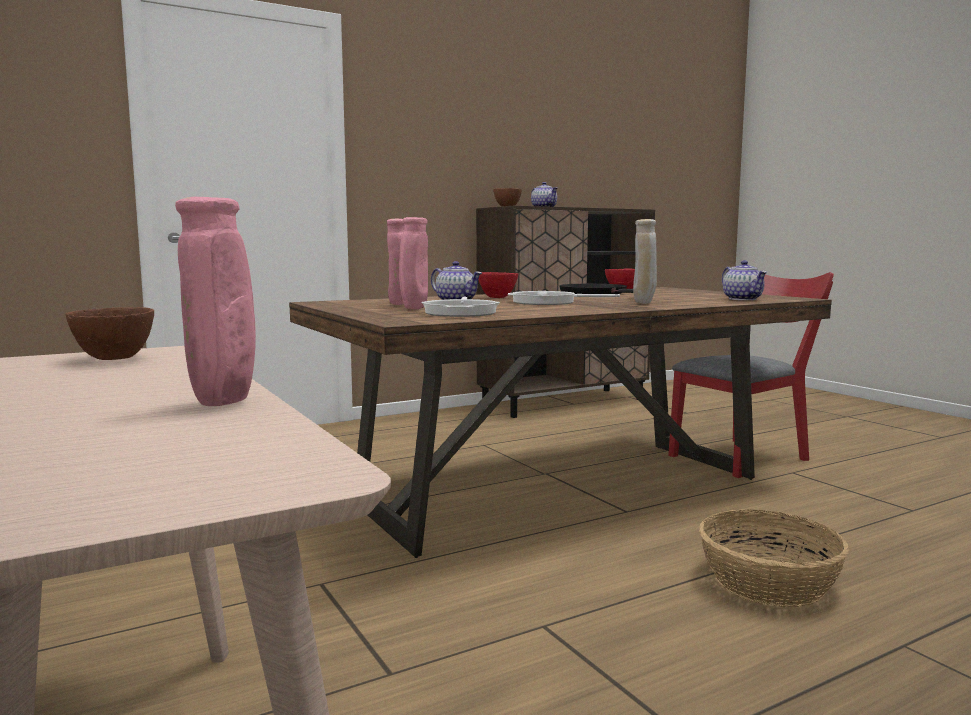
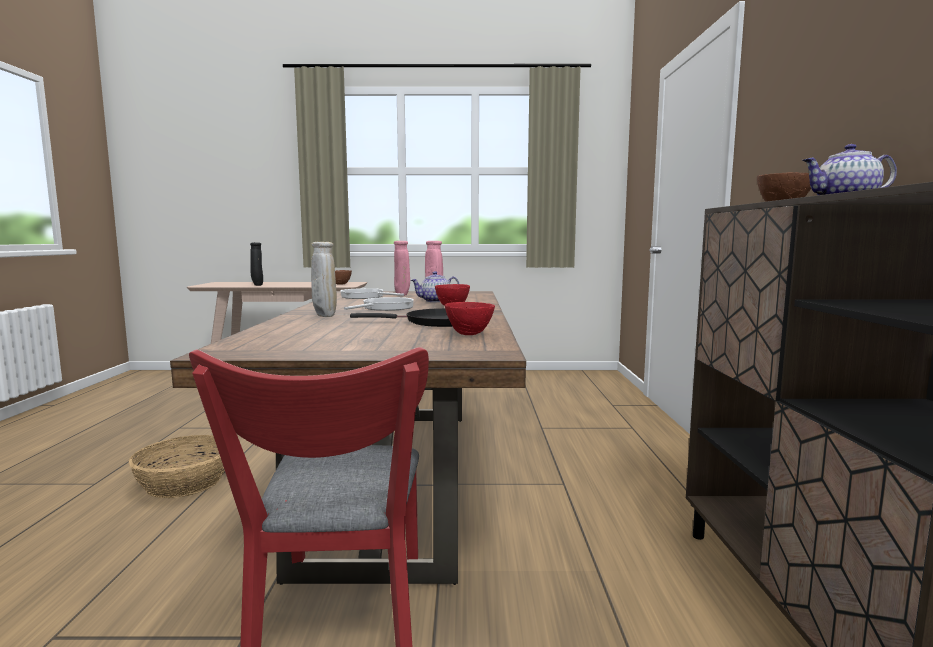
camera: 120 degrees right, 0 degrees up
pink vase [175,197,256,406] -> black vase [250,242,263,286]
teapot [722,260,767,300] -> none

